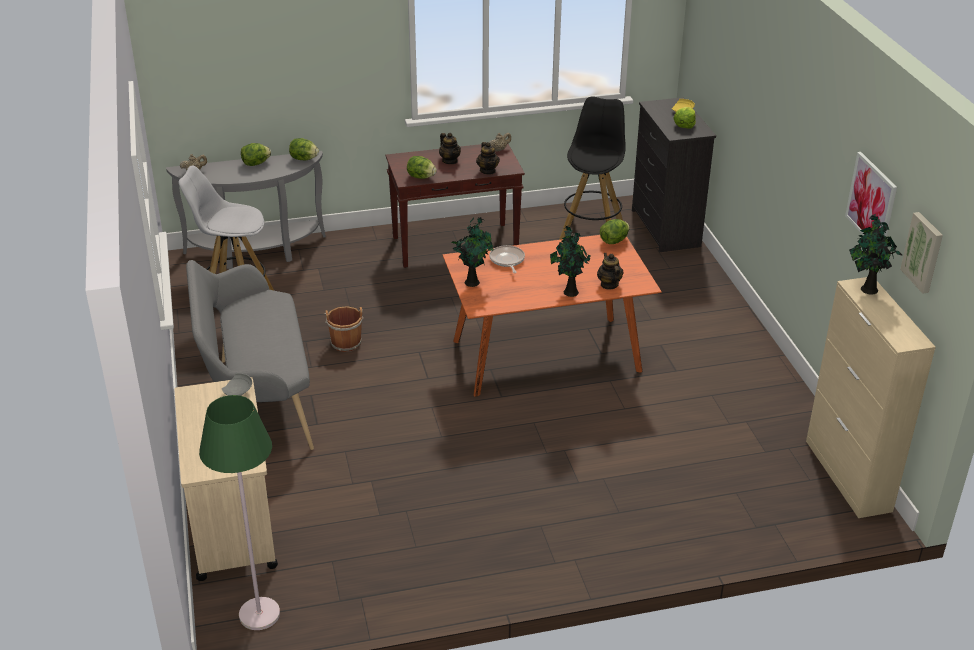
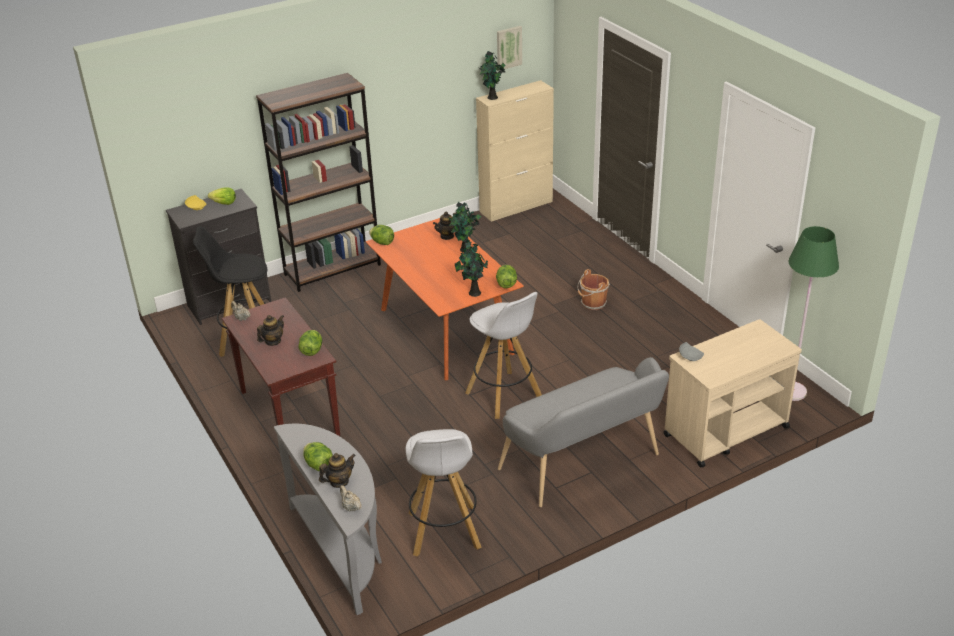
camera: 105 degrees left, 0 degrees up
lettuce [289,138,319,160] -> lettuce moved to [496,265,517,288]
brown bucket [324,306,364,352] -> brown bucket moved to [578,269,610,310]
teapot [476,142,500,175] -> teapot moved to [319,453,356,488]
frying pan [489,245,525,273] -> none
picture [845,152,897,237] -> none
none -> brown bookcase [256,73,381,292]
none -> white stool [465,292,542,419]

